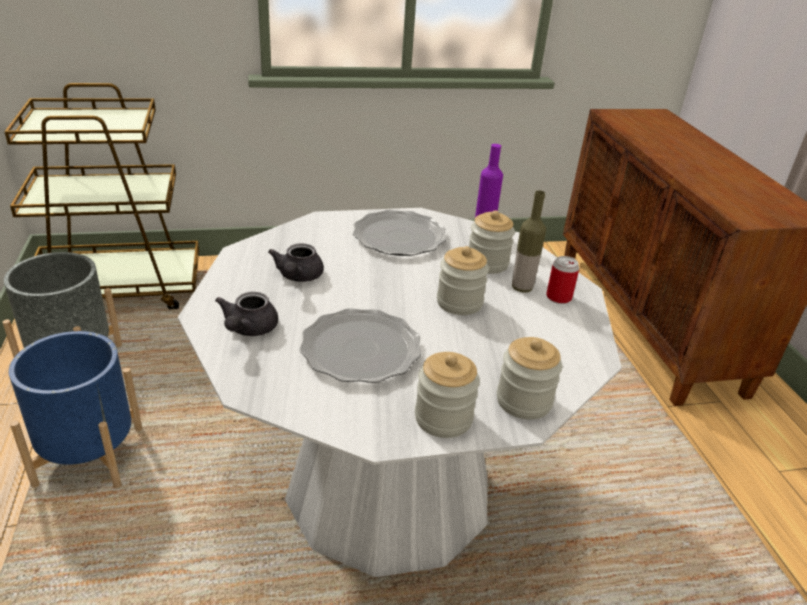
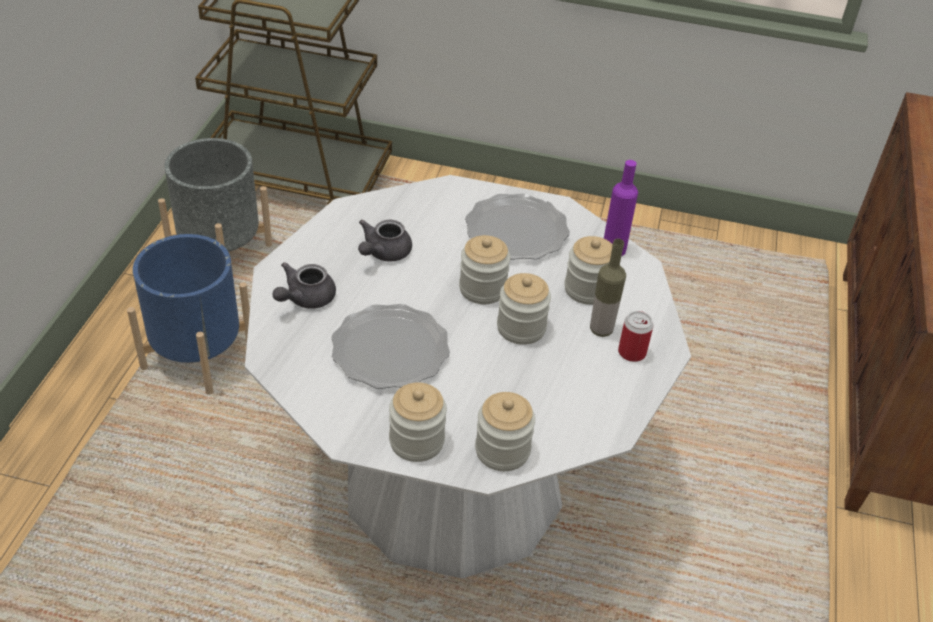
camera: 25 degrees right, 10 degrees up
none -> jar [459,235,510,304]

